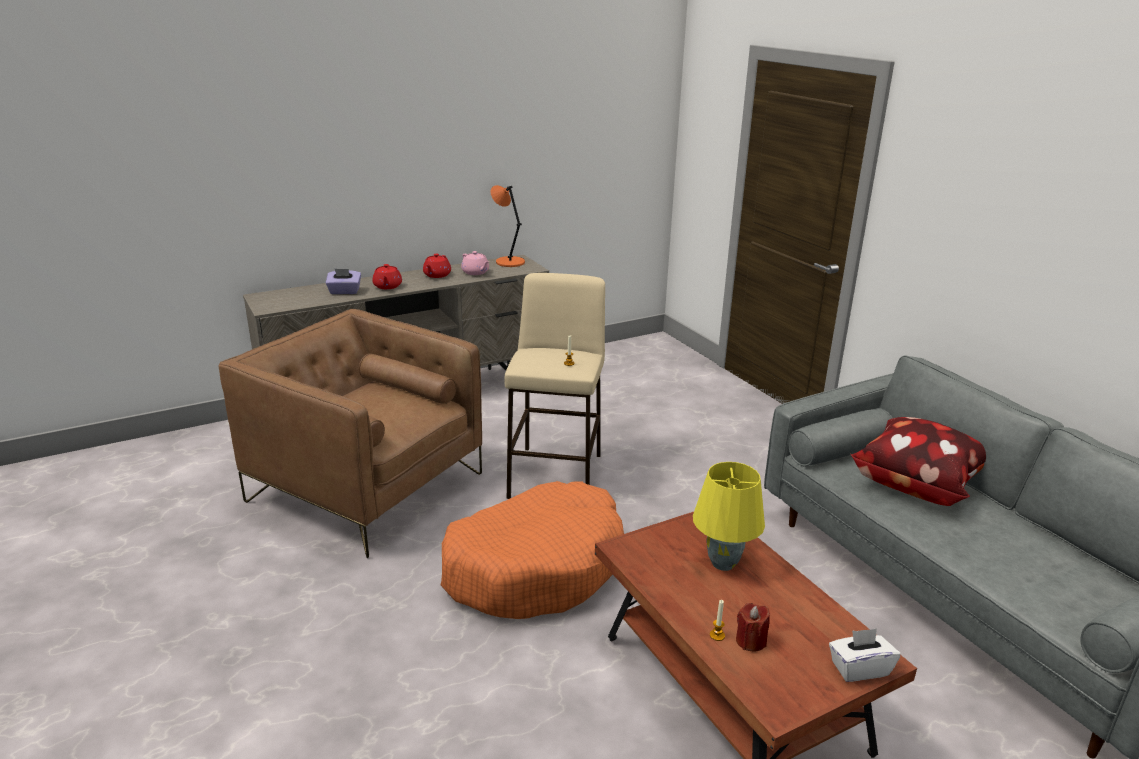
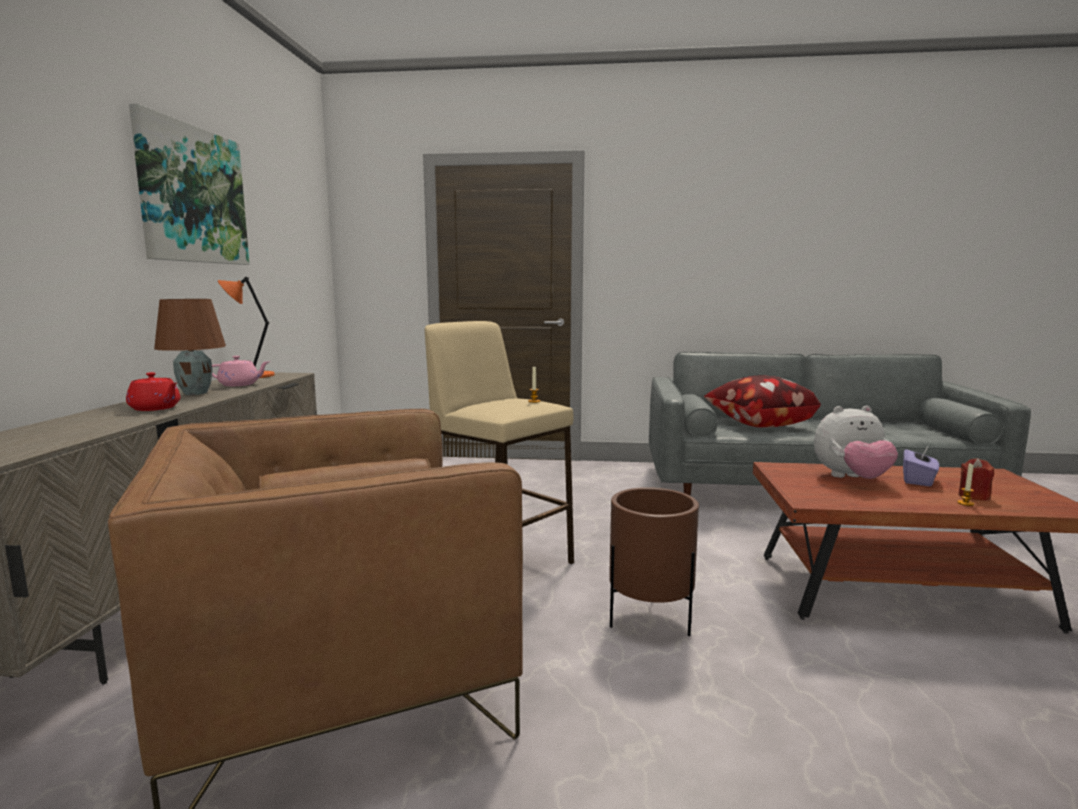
camera: 55 degrees left, 15 degrees down
purple tissue box [326,269,361,294] -> purple tissue box moved to [903,446,939,486]
red teapot [423,254,451,278] -> brown table lamp [154,299,226,395]
orange dog bed [441,481,624,619] -> brown planter [609,487,699,637]
yellow table lamp [693,462,765,571] -> plush toy [814,406,898,479]
white tissue box [829,628,900,682] -> none
none -> picture [129,104,249,265]

